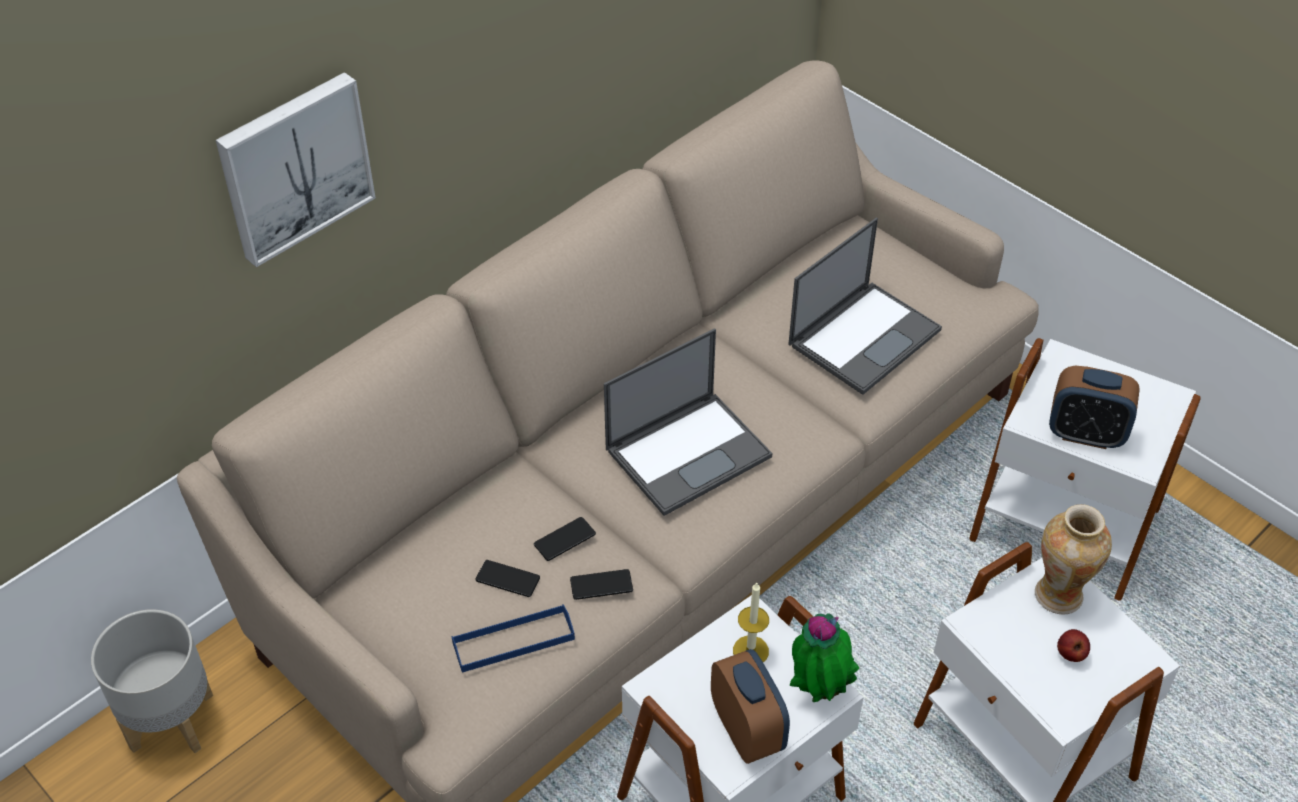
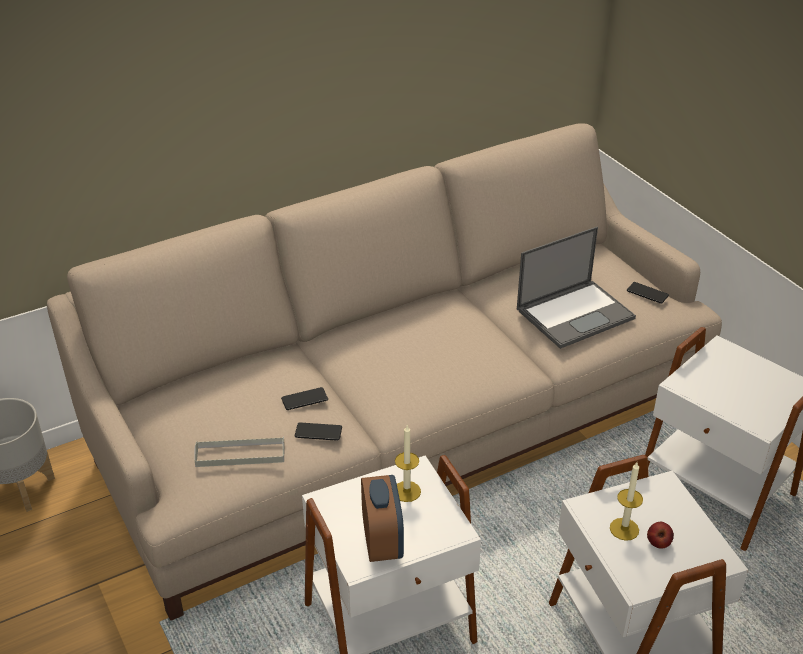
camera: 15 degrees right, 10 degrees down
picture [216,72,376,267] -> none
blue tray [452,604,575,672] -> grey tray [194,437,284,467]
phone [475,560,540,597] -> phone moved to [627,282,669,304]
laptop [604,328,772,516] -> none
potted plant [790,613,859,702] -> none
vase [1035,504,1112,614] -> none
alarm clock [1049,366,1140,449] -> none
none -> candle [610,462,643,541]

